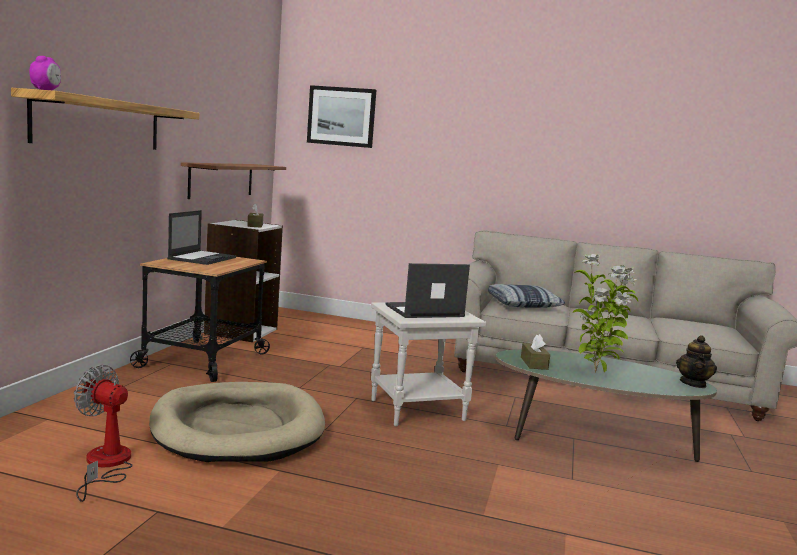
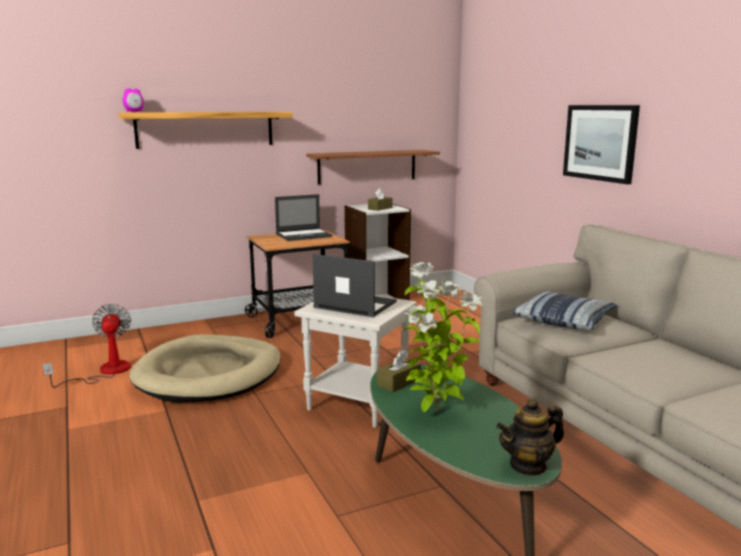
camera: 50 degrees right, 5 degrees up
picture [307,85,376,148] -> picture moved to [563,105,640,184]

